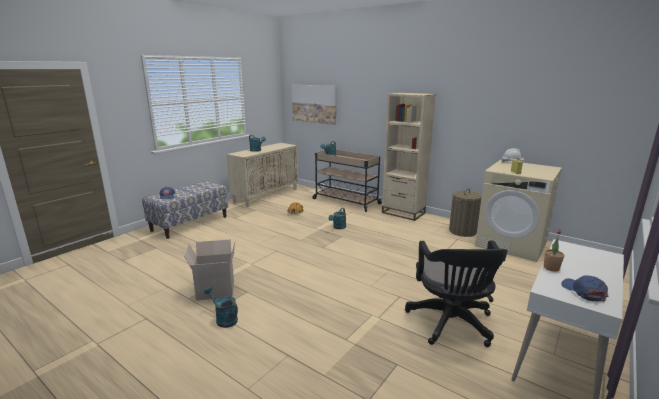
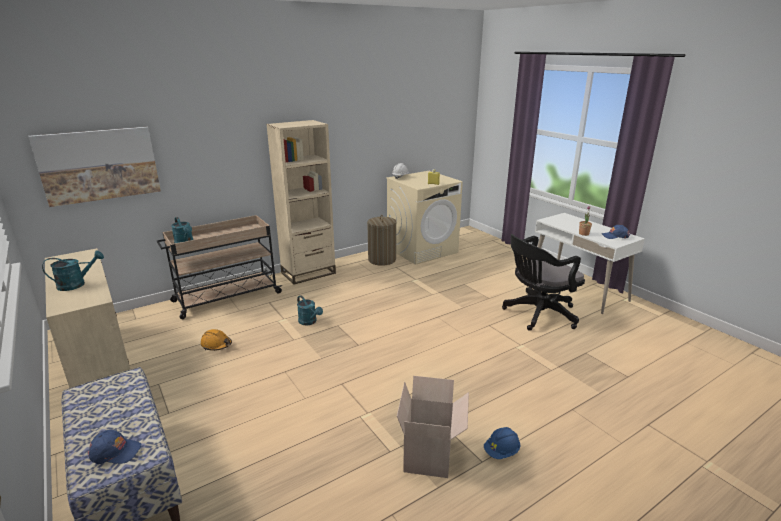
camera: 70 degrees left, 5 degrees up
turquoise watering can [204,287,238,328] -> blue hard hat [484,427,520,459]
black office chair [405,241,508,347] -> black office chair turned 135 degrees clockwise [502,234,585,331]

